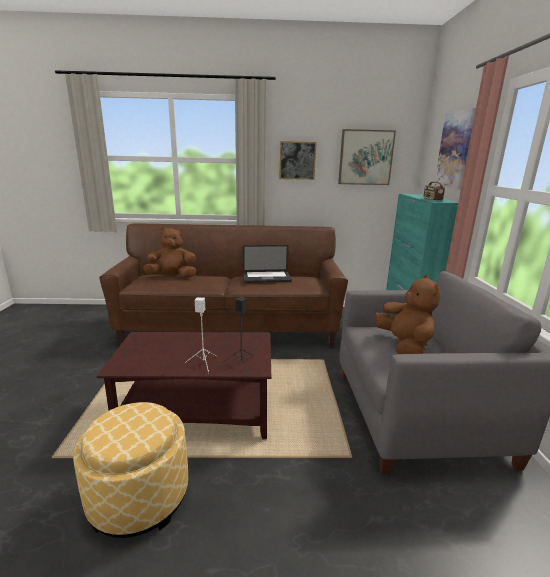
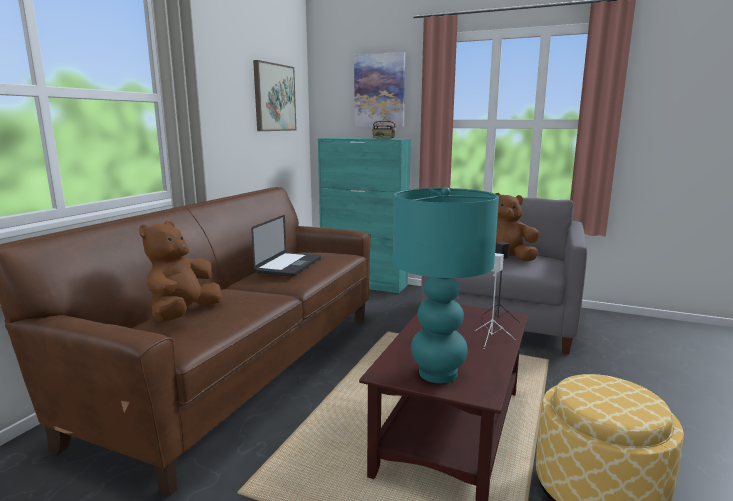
camera: 65 degrees left, 5 degrees down
picture [279,141,317,180] -> none
none -> turquoise table lamp [393,187,499,383]

